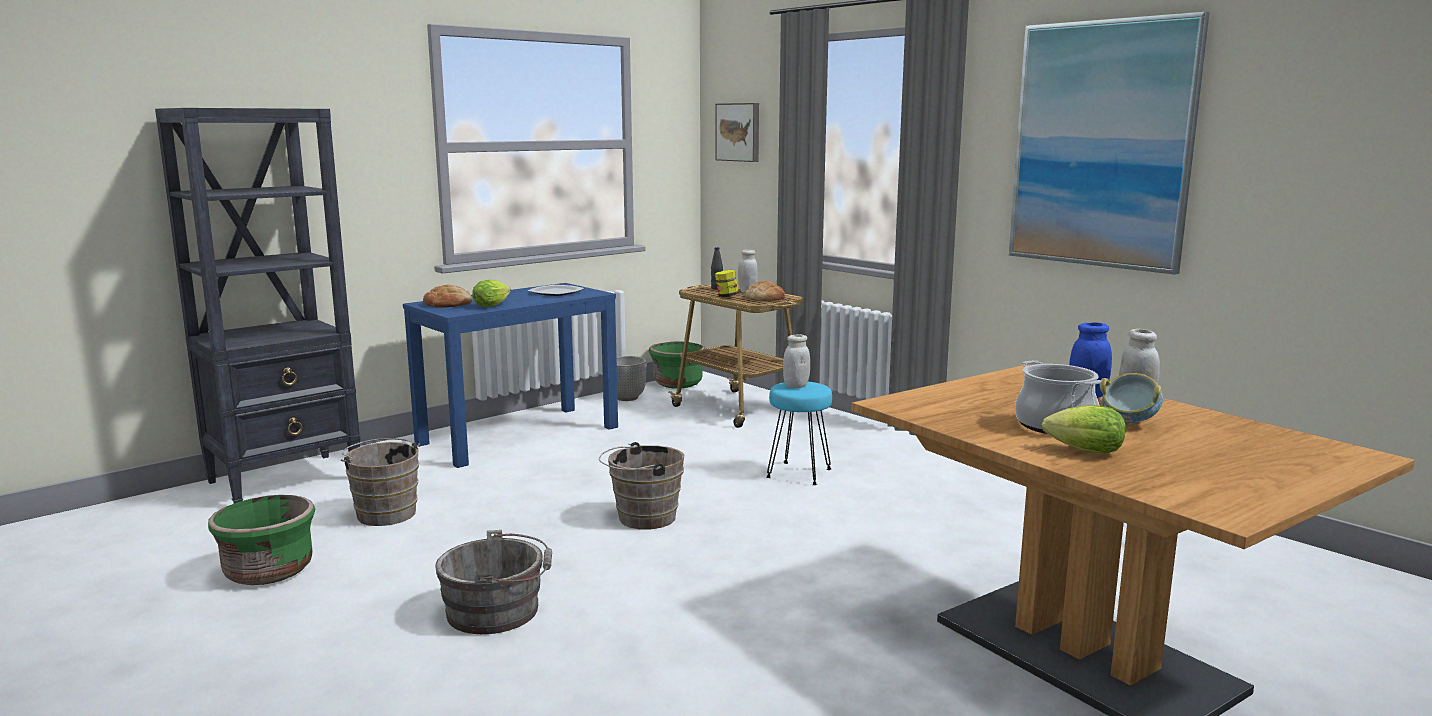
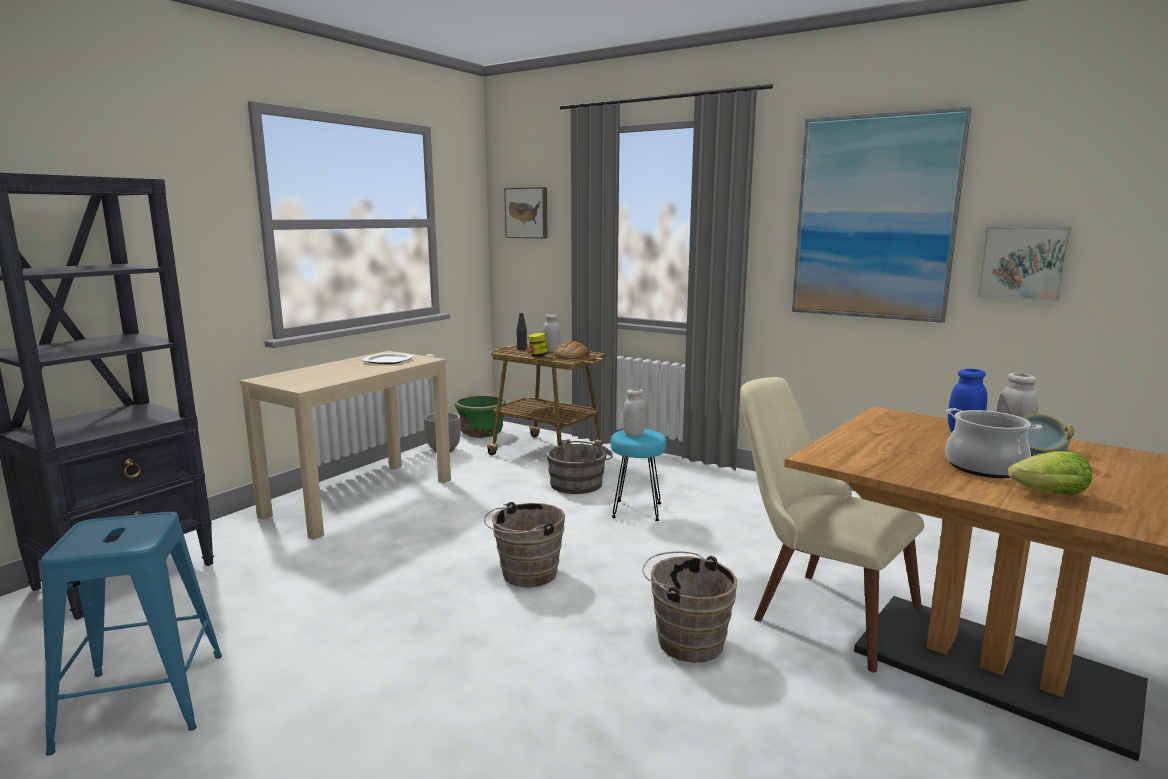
camera: 15 degrees left, 0 degrees up
green planter [208,495,315,585] -> blue stool [41,512,222,755]
brown bucket [341,438,420,526] -> brown bucket moved to [642,551,737,663]
blue console table [403,283,618,468] -> beige console table [240,351,451,540]
bread [423,285,473,308] -> none
grey bucket [435,530,552,634] -> grey bucket moved to [546,439,613,494]
lettuce [472,280,511,307] -> none
none -> beige chair [740,377,924,673]
none -> picture [977,227,1071,302]

